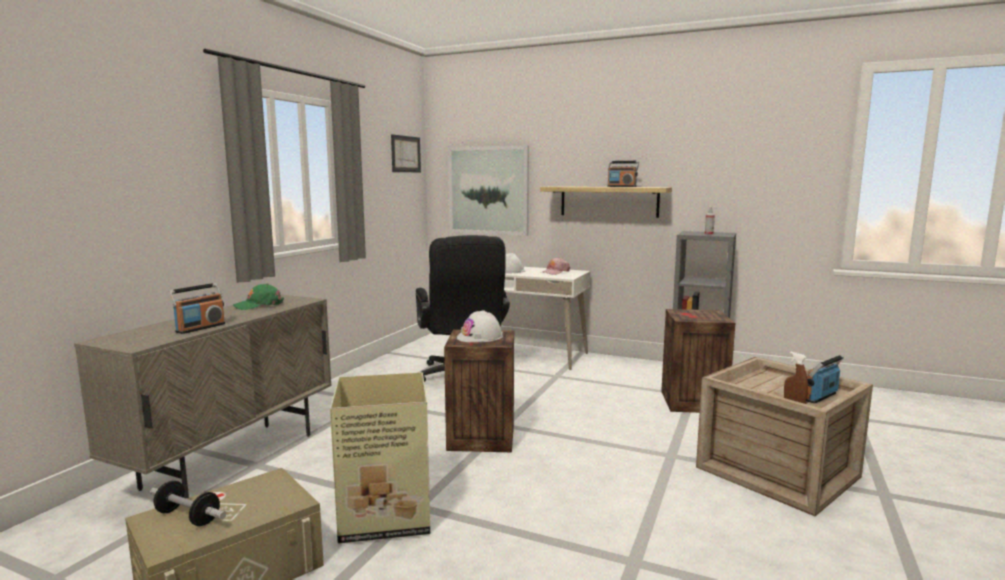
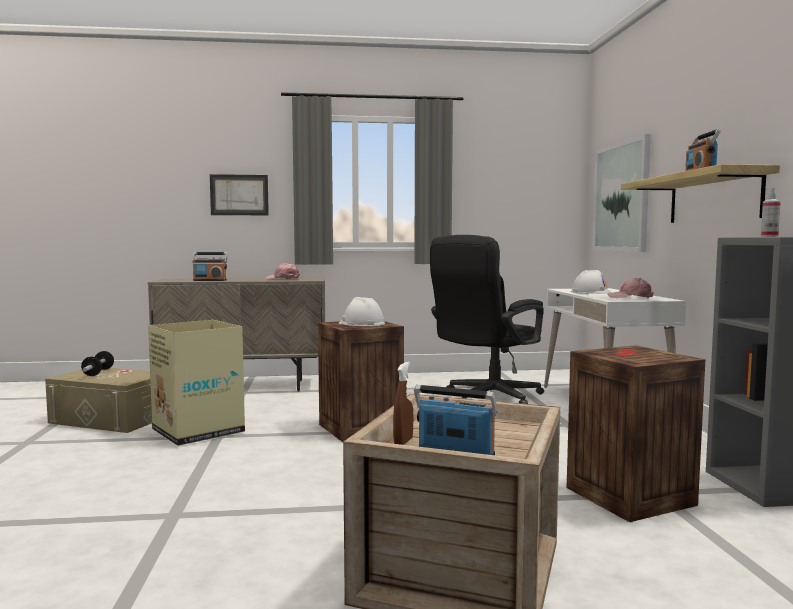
camera: 60 degrees right, 5 degrees down
green cap [233,284,284,310] -> pink cap [266,263,300,279]
picture [391,134,421,172] -> picture moved to [210,174,269,215]

